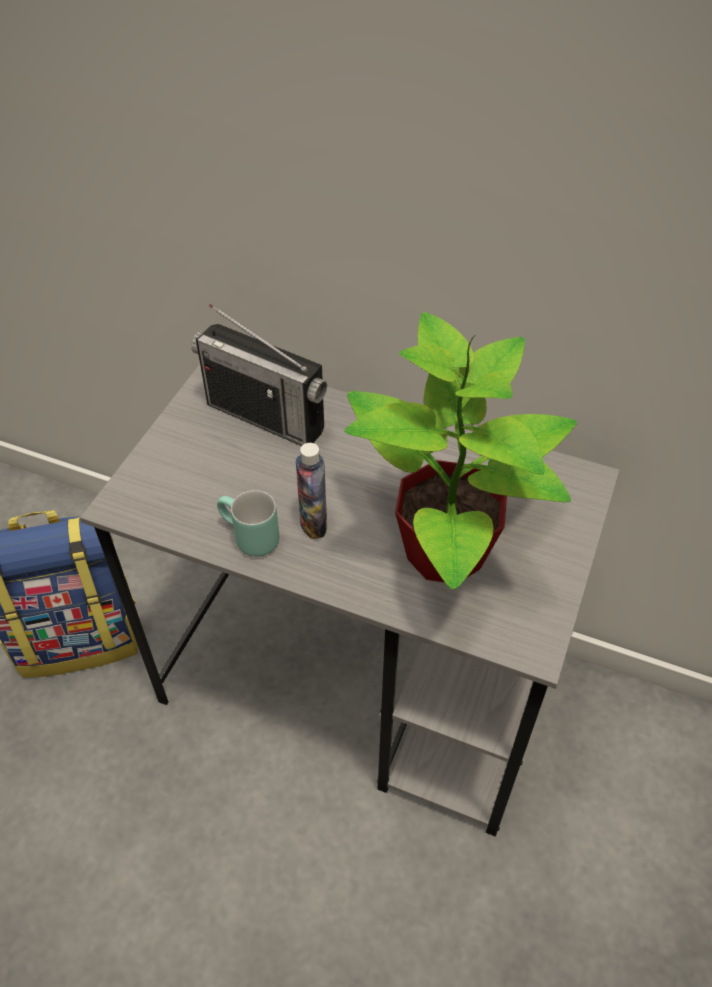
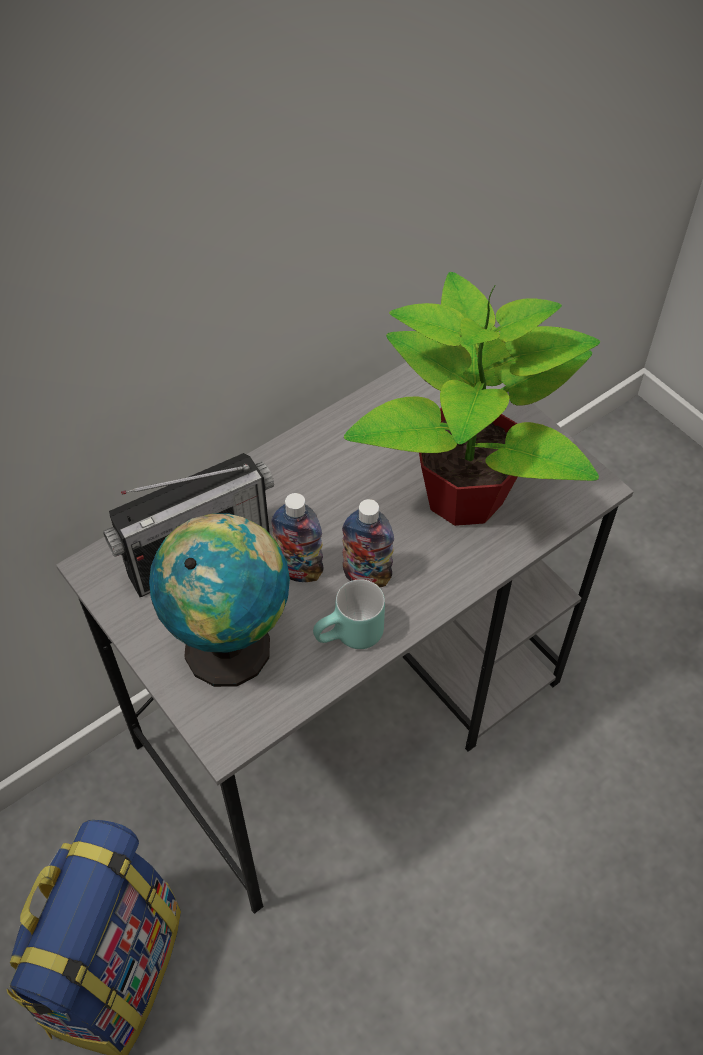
camera: 60 degrees left, 5 degrees up
none -> globe [149,513,290,687]
none -> bottle [271,493,324,582]

